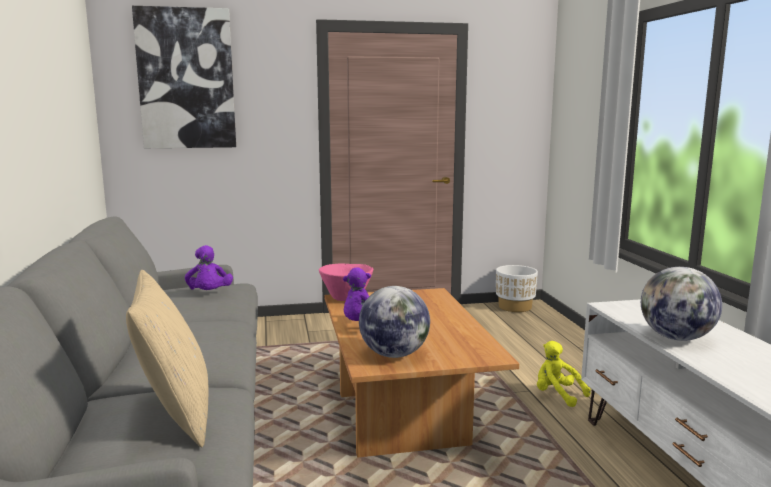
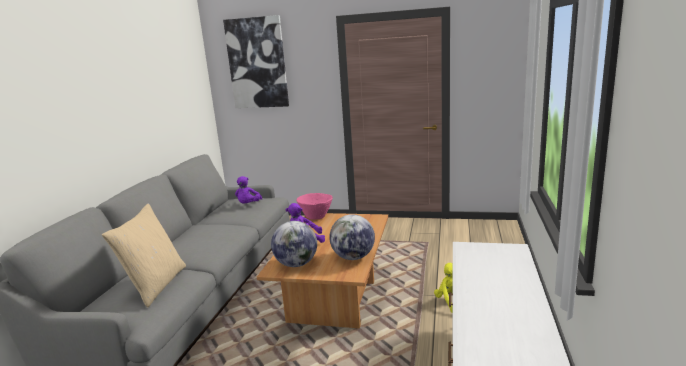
camera: 25 degrees right, 5 degrees up
white planter [496,265,538,312] -> none
globe [641,267,722,341] -> globe moved to [329,214,375,260]

